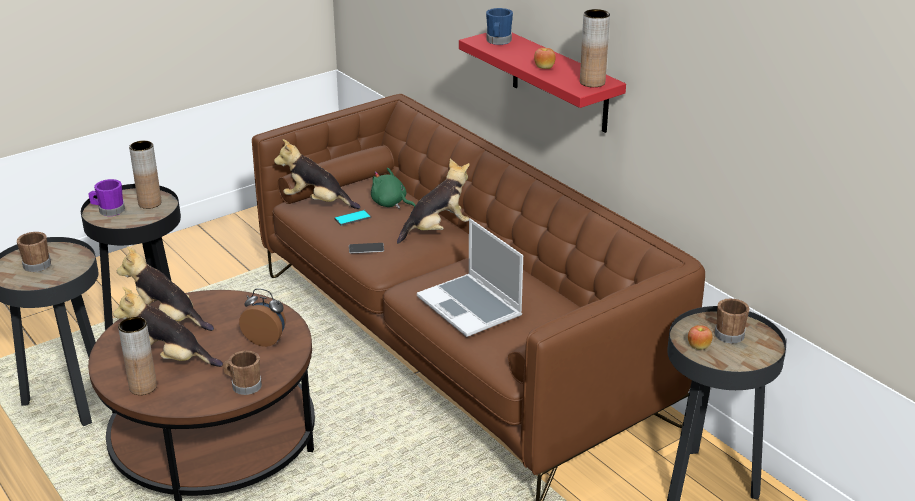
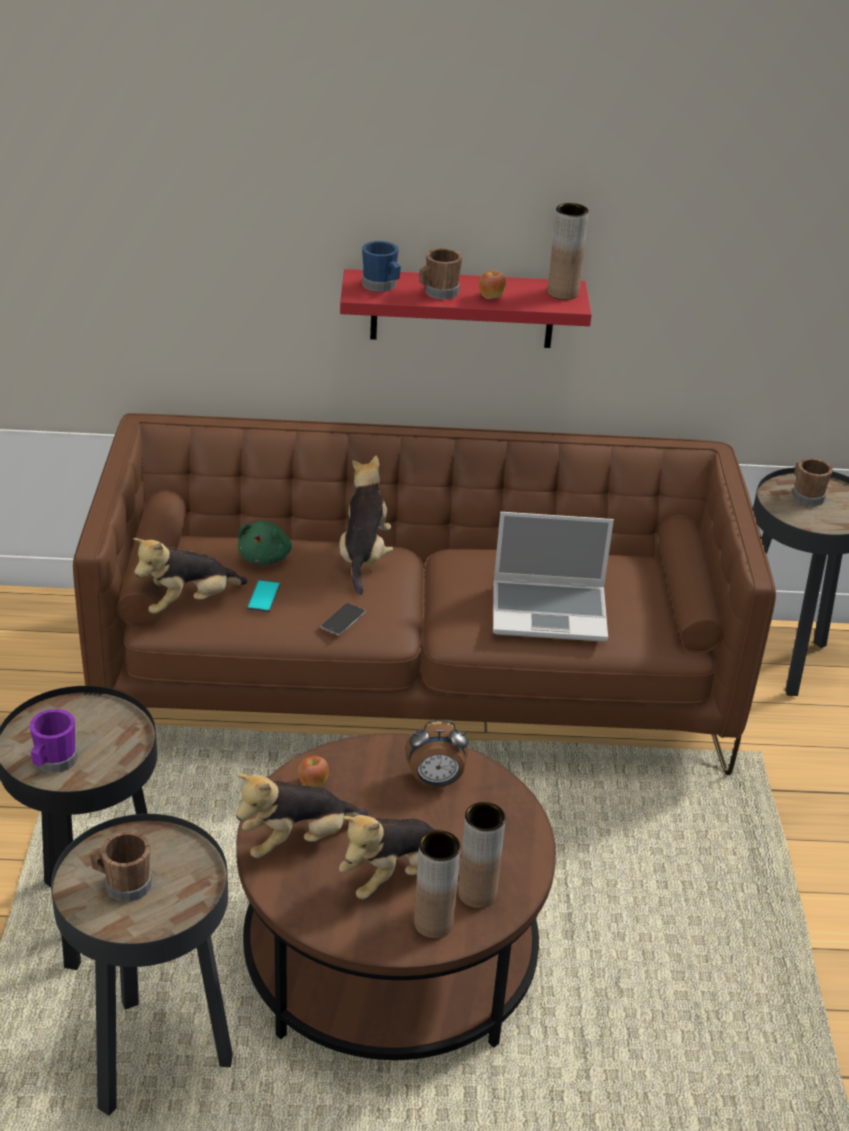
camera: 55 degrees left, 5 degrees up
brown vase [129,141,162,209] -> brown vase moved to [458,802,506,908]
brown mug [223,350,262,395] -> brown mug moved to [419,248,462,300]
alarm clock [239,288,286,347] -> alarm clock turned 150 degrees counterclockwise [405,720,468,787]
green plush toy [371,168,416,209] -> green plush toy turned 60 degrees counterclockwise [238,521,292,565]
apple [688,325,712,350] -> apple moved to [298,755,329,787]

